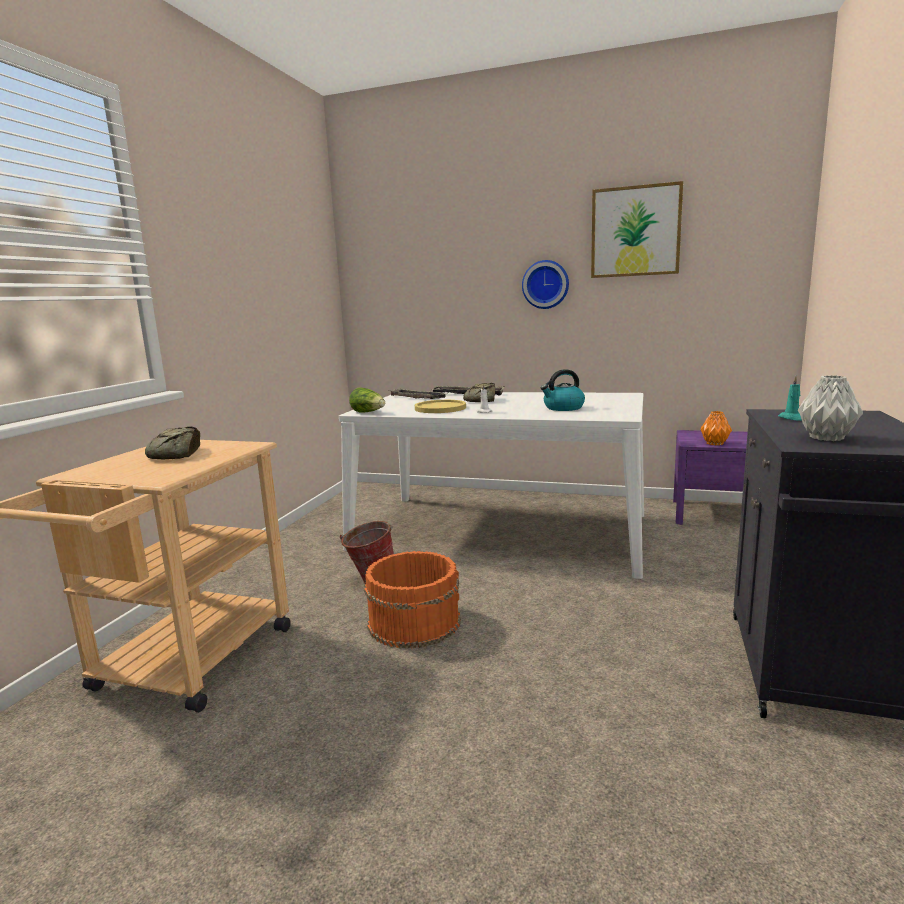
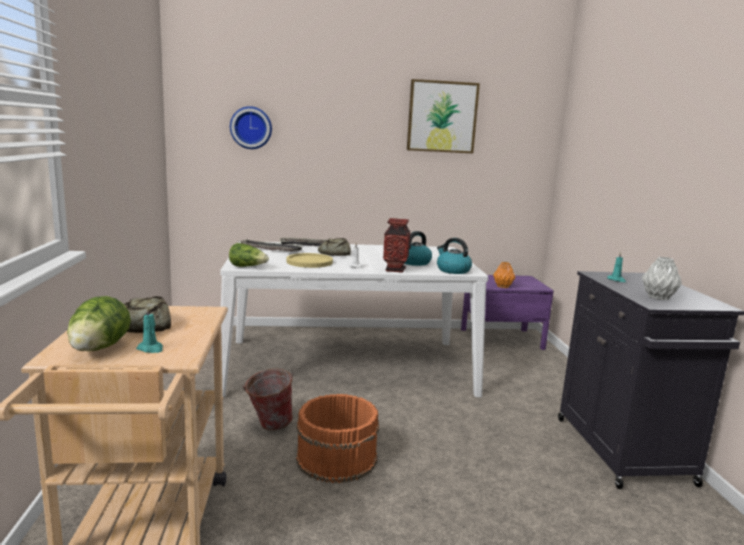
camera: 25 degrees left, 0 degrees up
wall clock [522,260,569,309] -> wall clock moved to [230,106,272,149]
none -> lettuce [67,296,131,351]
none -> turquoise candle [136,307,163,353]
none -> vase [383,218,410,273]
none -> kettle [437,238,472,274]

